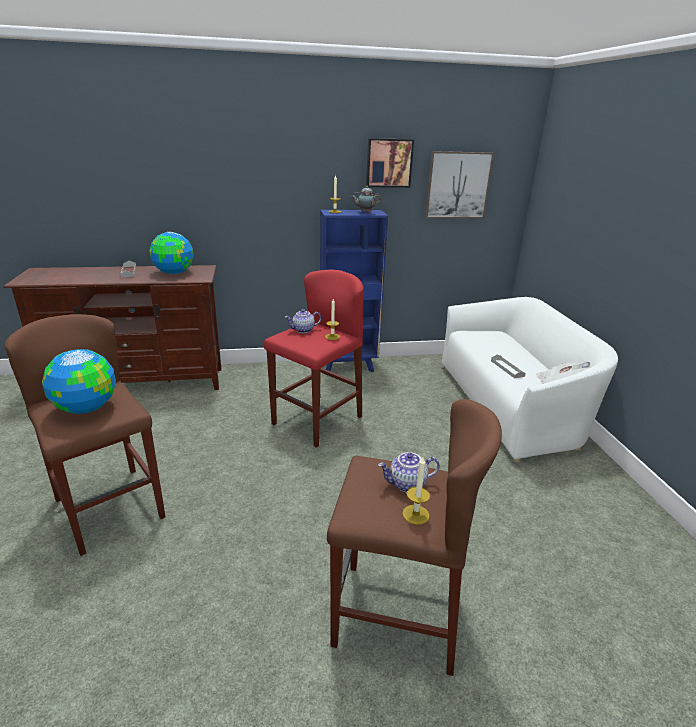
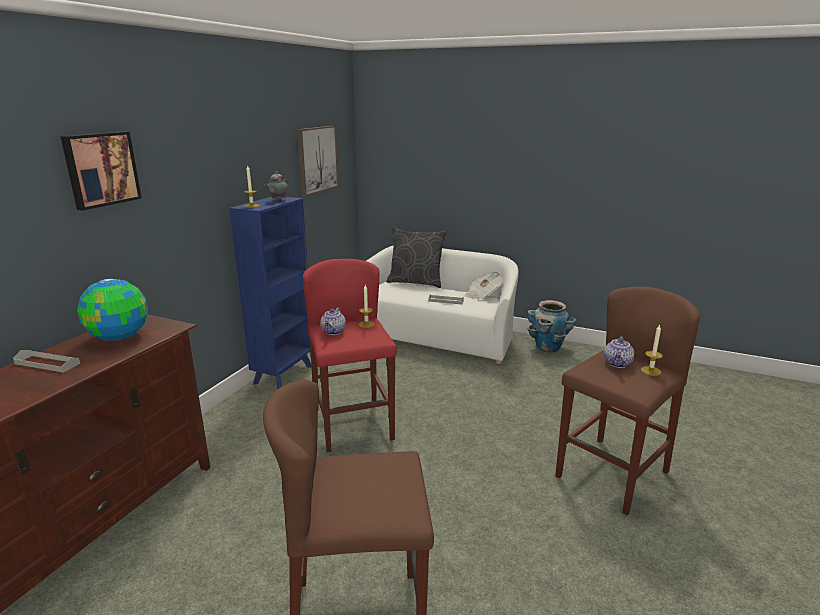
camera: 55 degrees left, 5 degrees down
globe [42,349,116,414] -> none
picture [366,138,414,188] -> picture moved to [60,131,142,210]
none -> grey pillow [387,227,447,288]
none -> planter [528,300,576,353]

